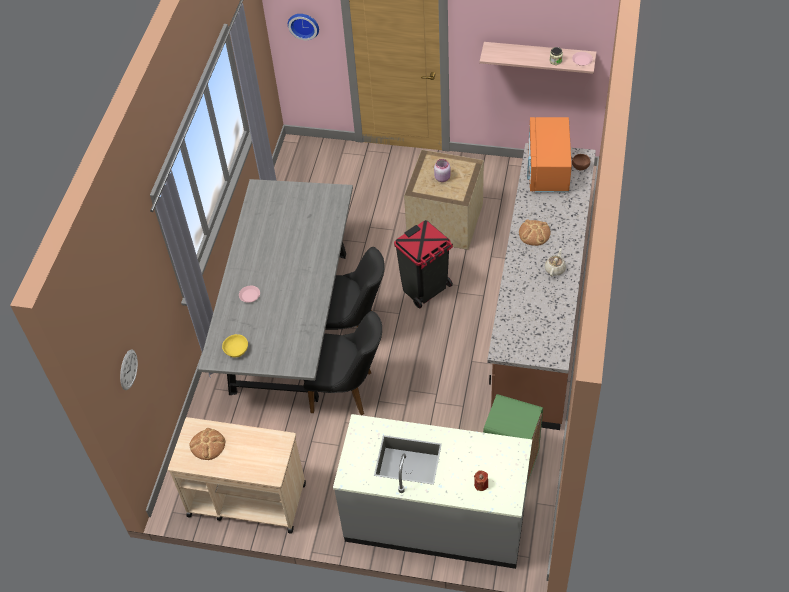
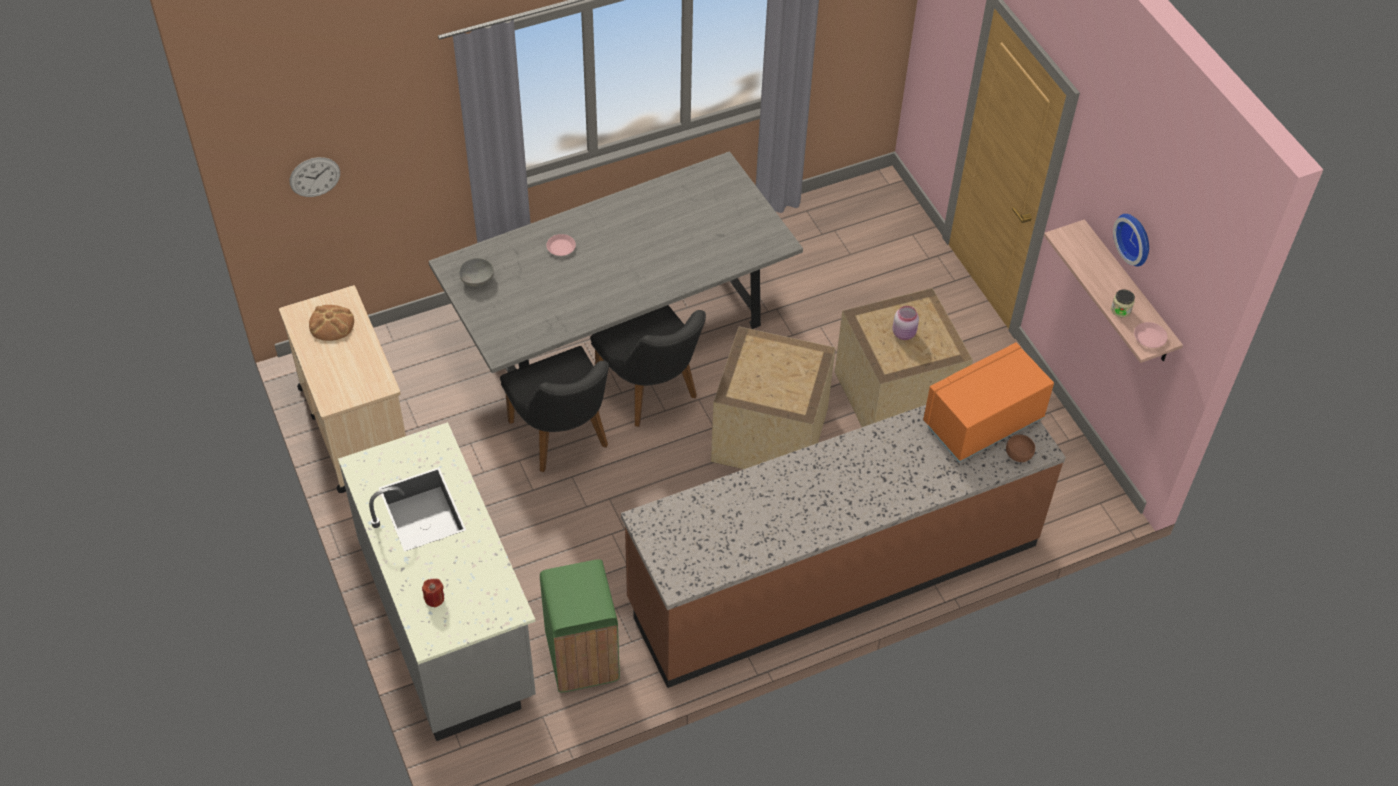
camera: 50 degrees right, 0 degrees up
yellow bowl [222,334,248,358] -> grey bowl [459,258,494,287]
wall clock [288,14,319,40] -> wall clock moved to [1113,214,1149,266]
black trash can [394,220,453,308] -> crate [711,327,836,469]
bread [519,219,551,246] -> none
beige teapot [545,248,566,276] -> none

